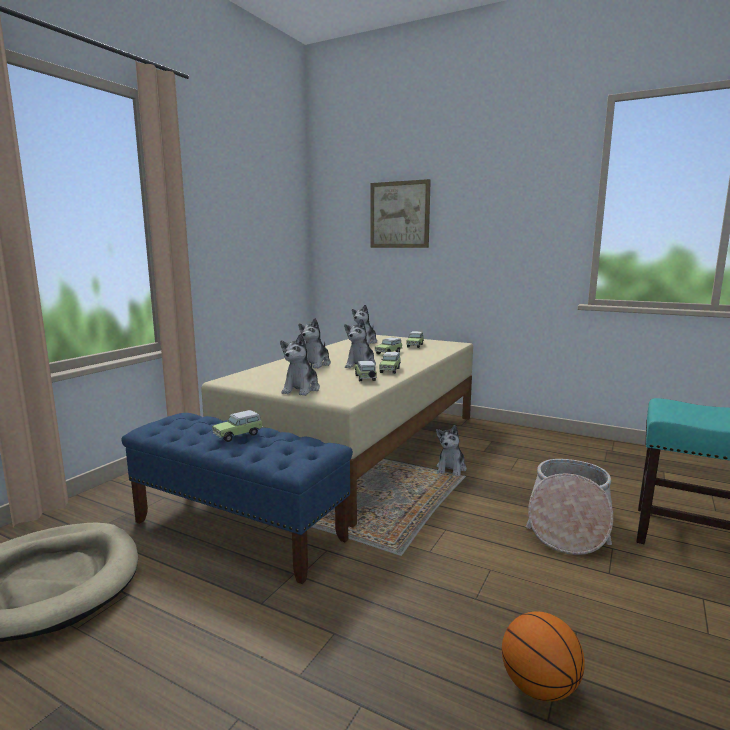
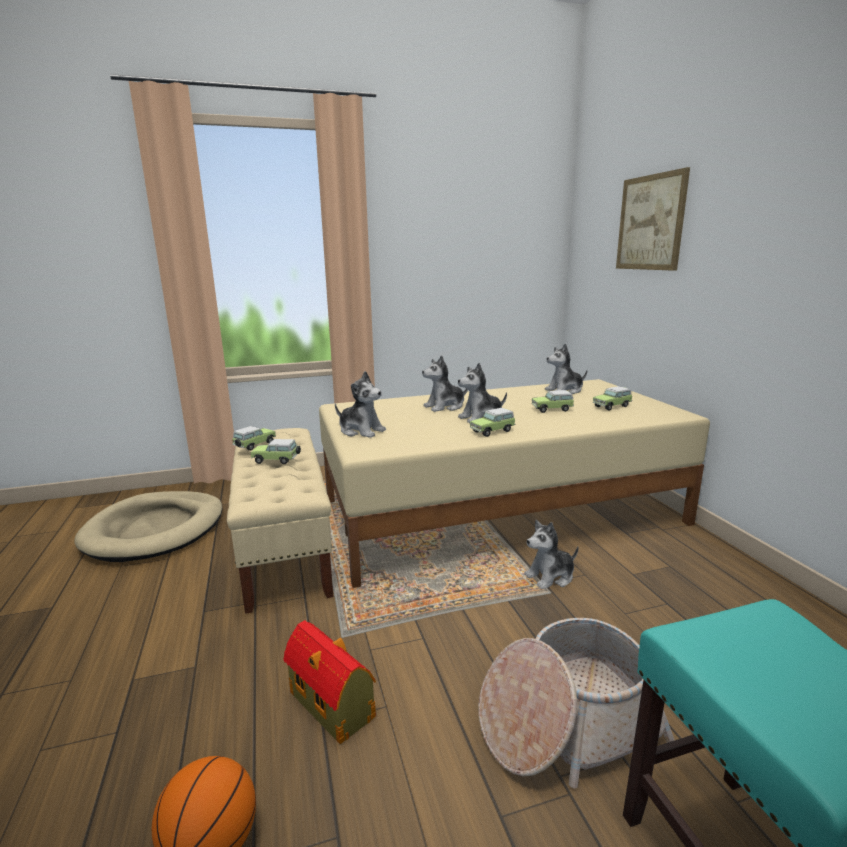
camera: 45 degrees right, 5 degrees up
blue bench [121,413,353,584] -> beige bench [227,428,333,614]
plush toy [280,334,320,396] -> plush toy turned 120 degrees counterclockwise [335,371,386,438]
toy car [355,361,377,381] -> toy car moved to [232,426,276,451]
none -> toy house [284,620,376,744]

